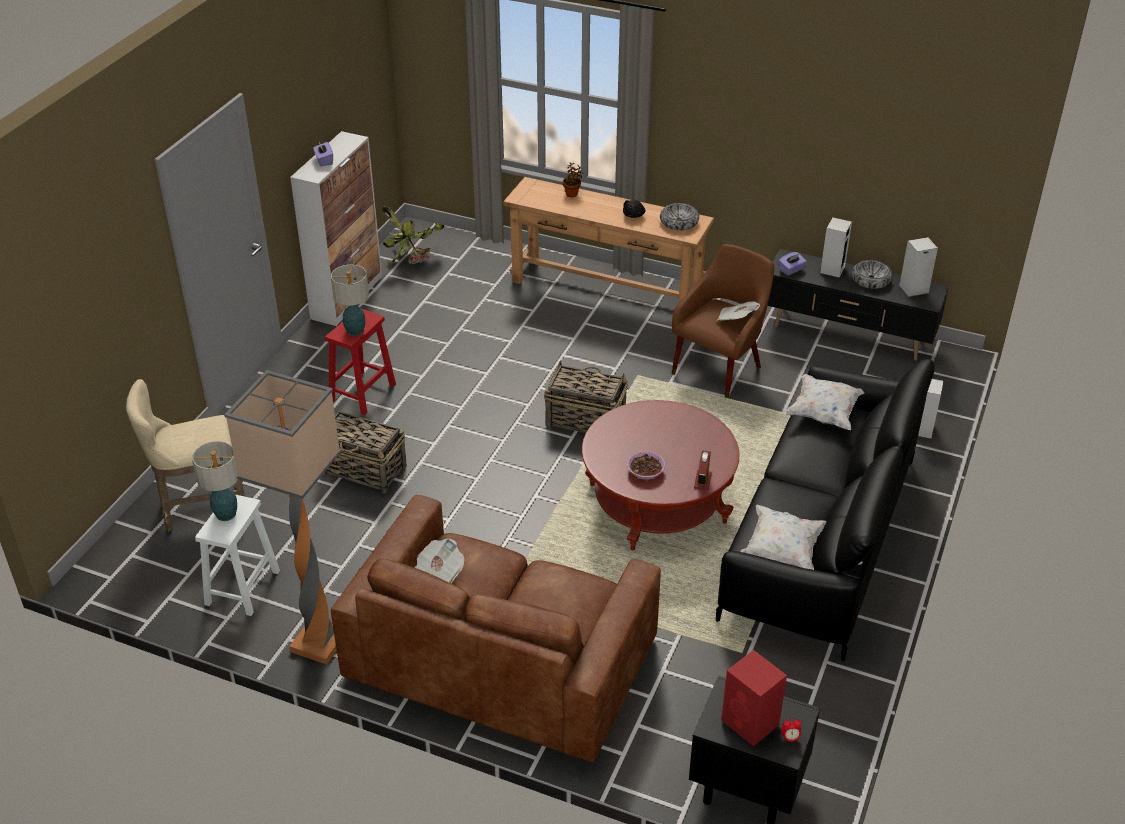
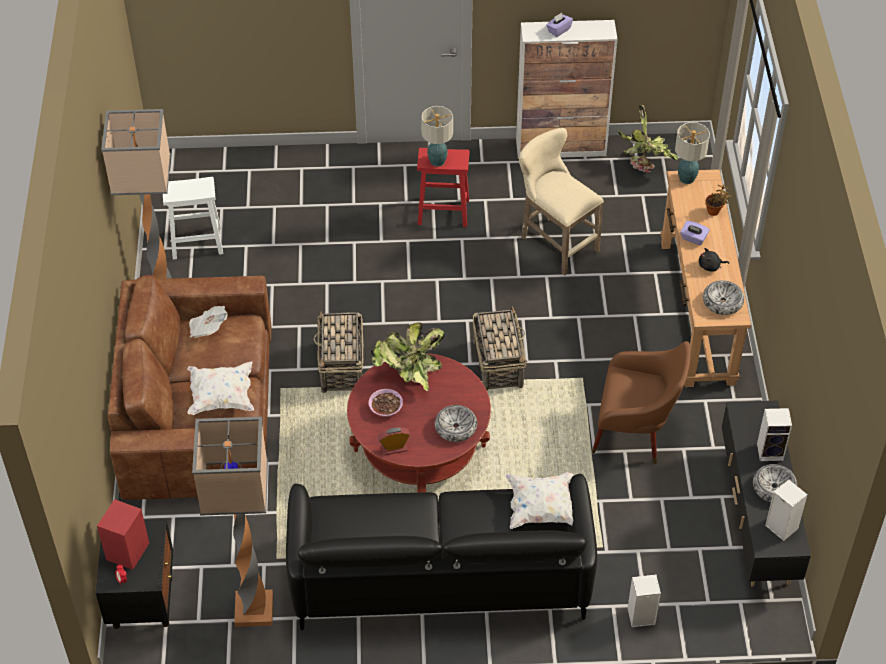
camera: 65 degrees right, 10 degrees up
beige stool [126,379,245,532] -> beige stool moved to [519,128,604,275]
table lamp [192,441,238,521] -> table lamp moved to [675,122,710,184]
basket [323,411,407,493] -> basket moved to [314,311,363,393]
newspaper [717,301,760,321] -> none
white pillow [740,505,826,570] -> white pillow moved to [188,361,254,415]
purple tissue box [778,252,806,276] -> purple tissue box moved to [680,221,710,245]
none -> floor lamp [192,417,273,627]
none -> potted plant [371,322,445,391]
none -> bowl [435,405,477,442]

